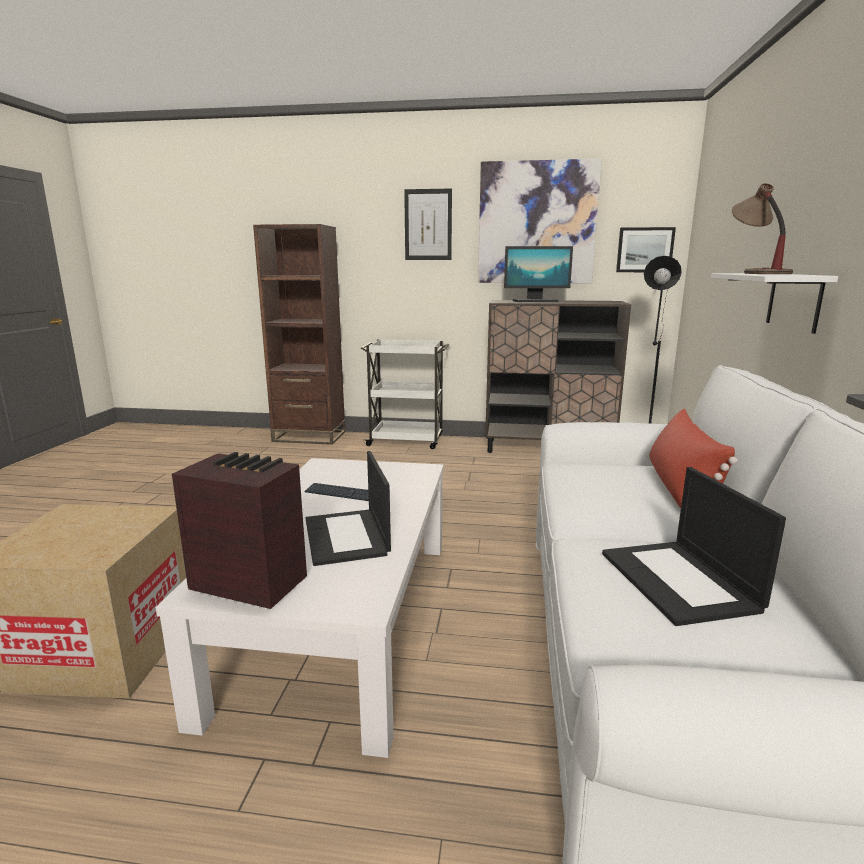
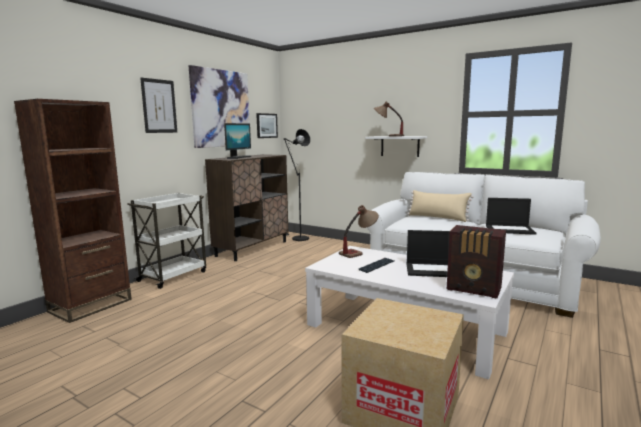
camera: 65 degrees left, 5 degrees down
radio [172,452,307,609] -> radio turned 105 degrees counterclockwise [447,225,506,299]
red pillow [649,408,738,508] -> beige pillow [407,190,473,222]
none -> table lamp [339,205,379,258]

